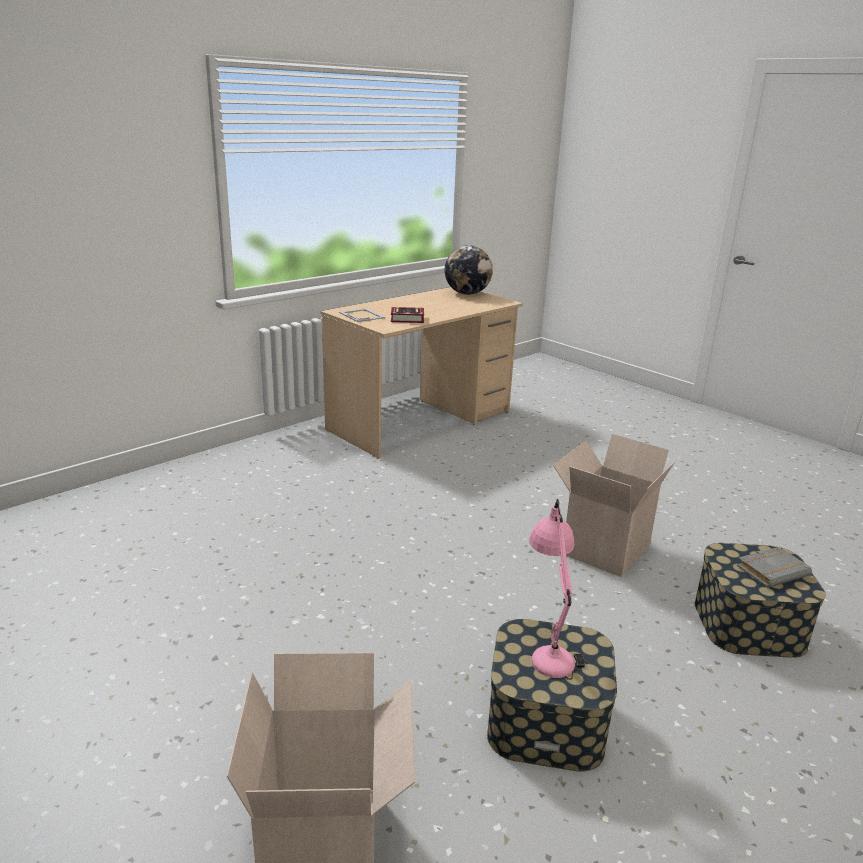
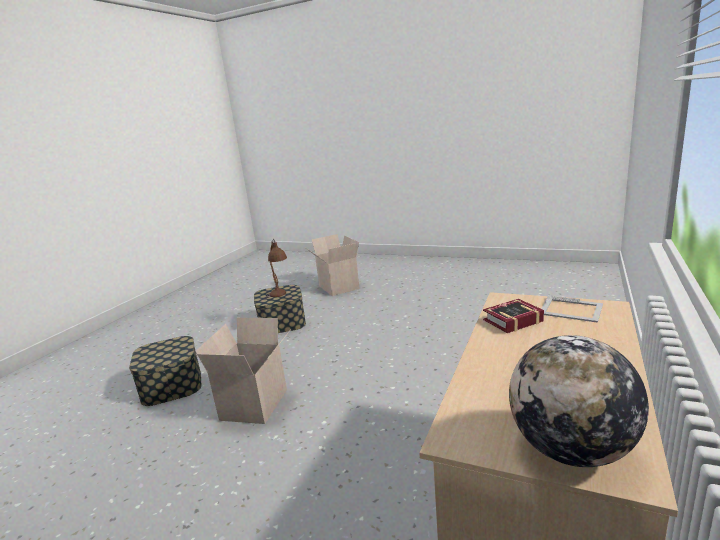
camera: 160 degrees right, 5 degrees down
pink table lamp [529,499,585,680] -> brown table lamp [266,238,287,298]
grey book [737,547,812,588] -> none

